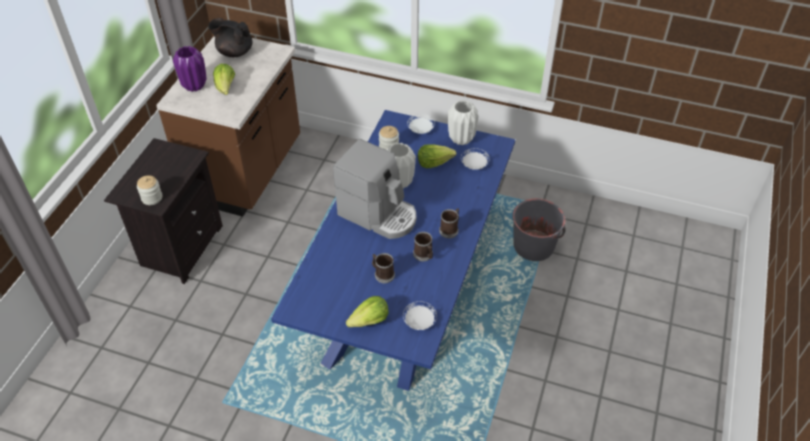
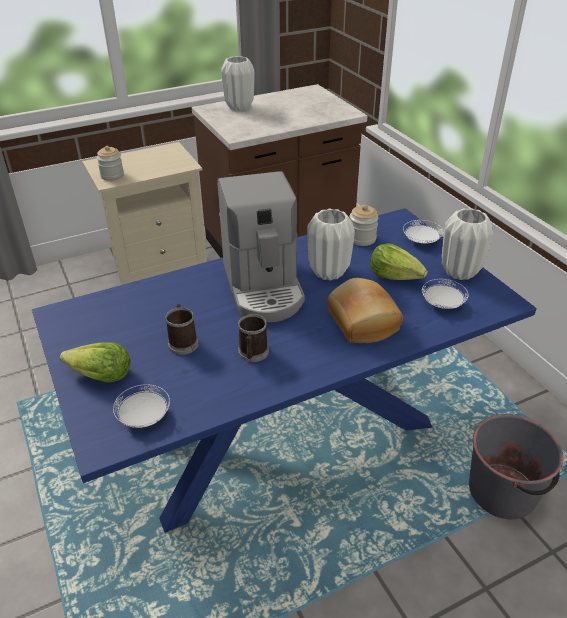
camera: 45 degrees right, 10 degrees down
black nightstand [104,138,223,284] -> beige nightstand [82,142,207,285]
purple vase [173,46,207,92] -> white vase [221,56,254,111]
black teapot [208,18,252,57] -> none
lettuce [213,64,235,95] -> none
mug [439,208,459,238] -> none
none -> bread [327,278,403,343]

